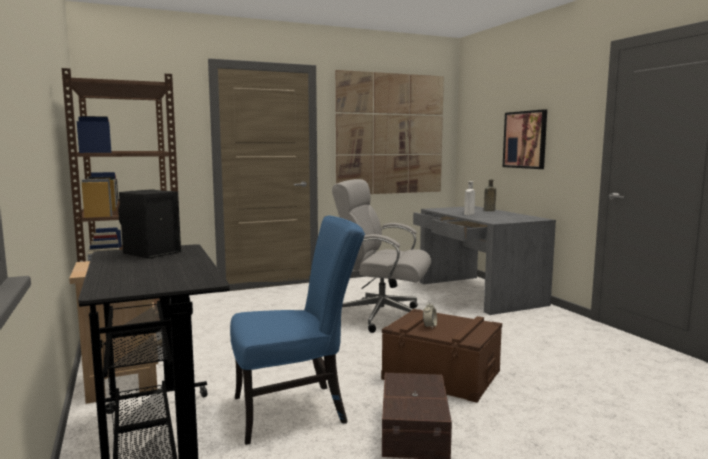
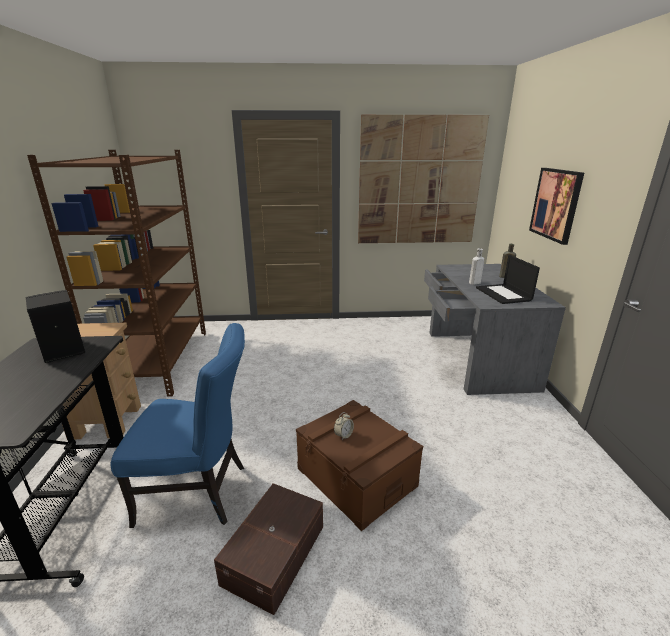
camera: 20 degrees right, 15 degrees up
grey office chair [332,179,431,333] -> none
none -> laptop [476,255,540,304]

